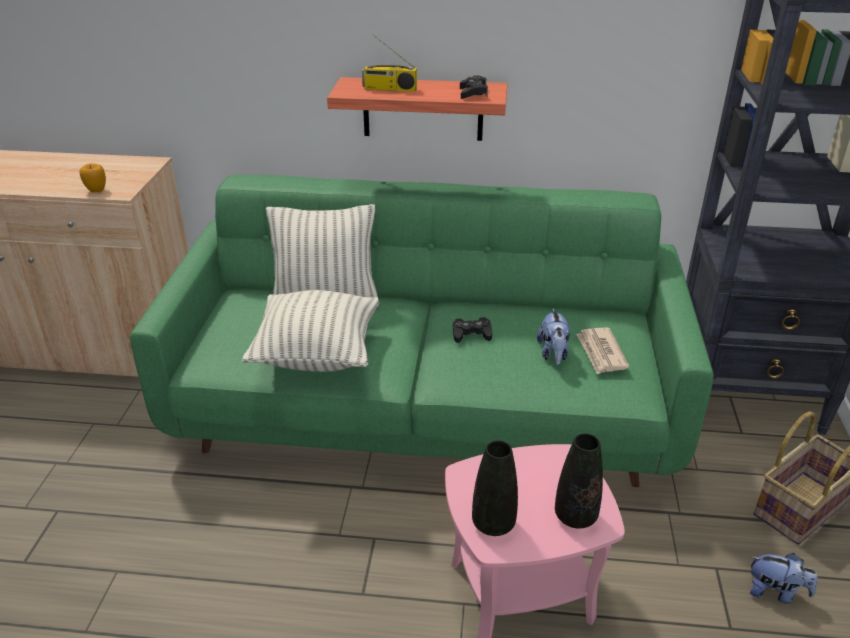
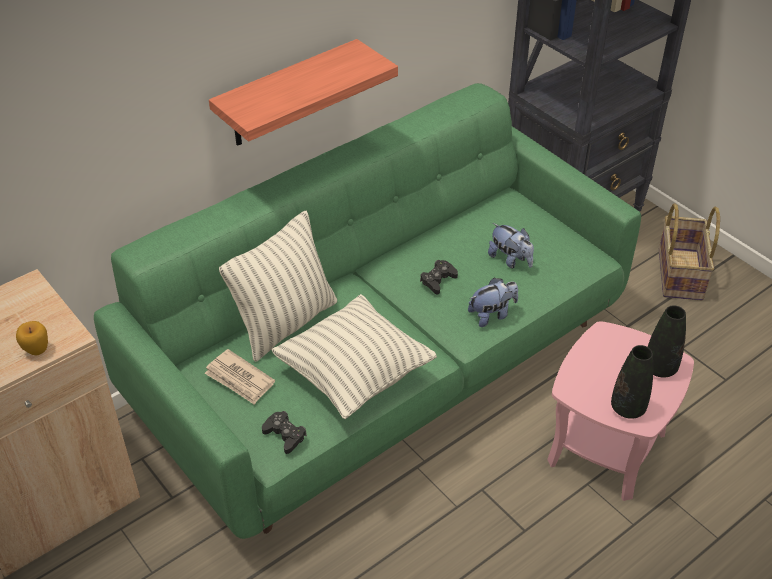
camera: 45 degrees left, 10 degrees up
radio [362,35,417,92] -> none
black game controller [460,76,488,99] -> black game controller moved to [262,411,307,454]
newspaper [576,327,629,374] -> newspaper moved to [204,349,275,405]
plush toy [750,553,817,604] -> plush toy moved to [468,278,518,327]

